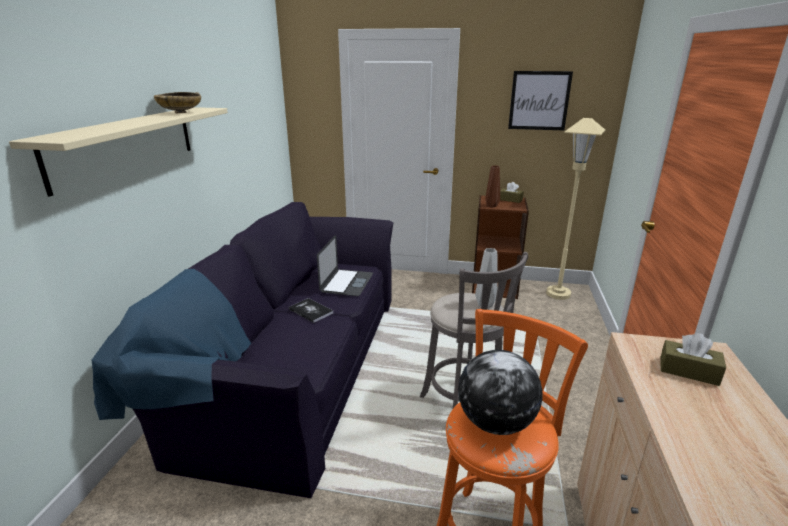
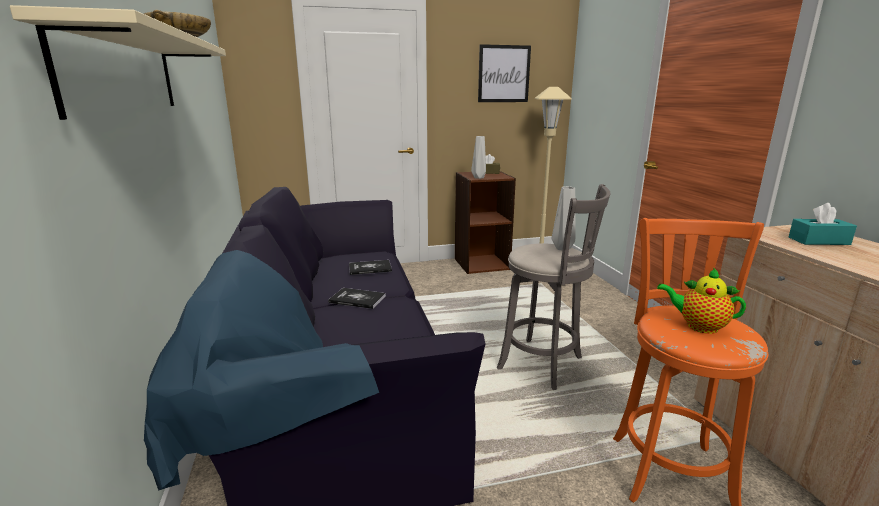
camera: 25 degrees left, 5 degrees down
laptop [317,235,373,296] -> book [349,260,392,275]
globe [458,350,543,435] -> teapot [657,267,746,334]
brown vase [485,165,500,207] -> grey vase [471,136,486,179]
brown tissue box [660,333,726,386] -> turquoise tissue box [789,203,857,245]

